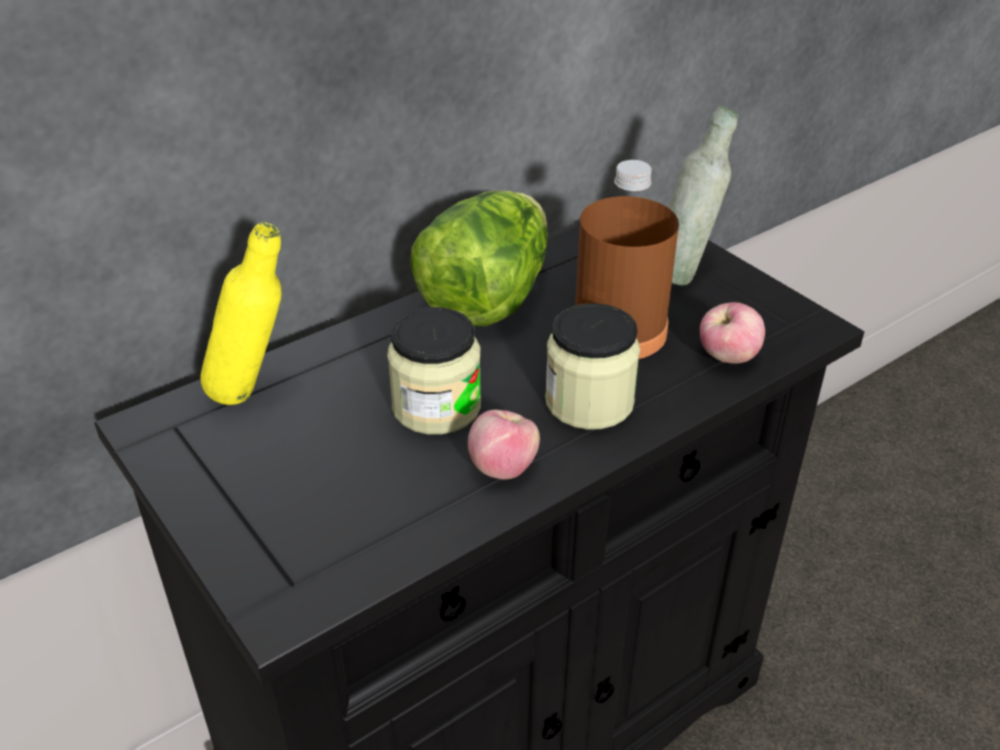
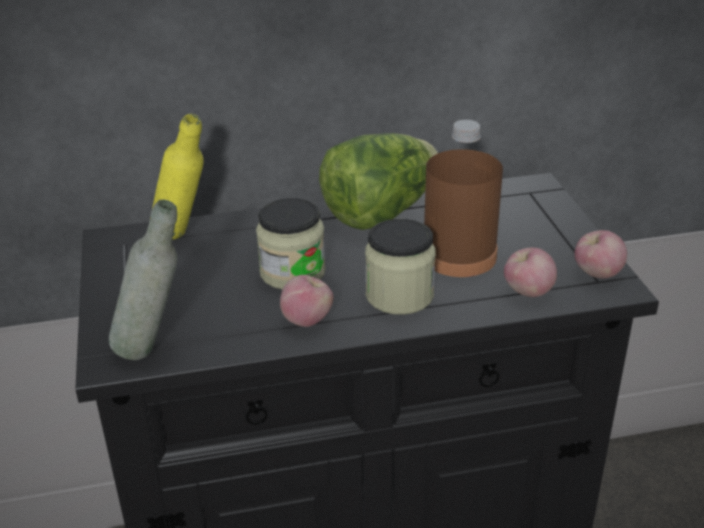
camera: 25 degrees right, 5 degrees down
grey bottle [668,106,738,286] -> grey bottle moved to [109,200,177,360]
none -> apple [574,230,627,279]

